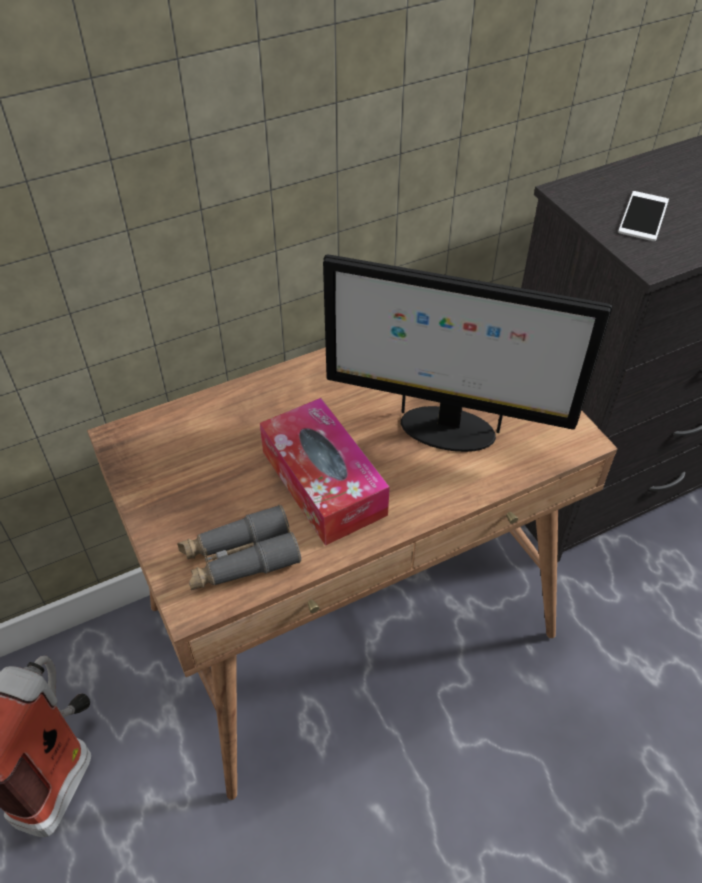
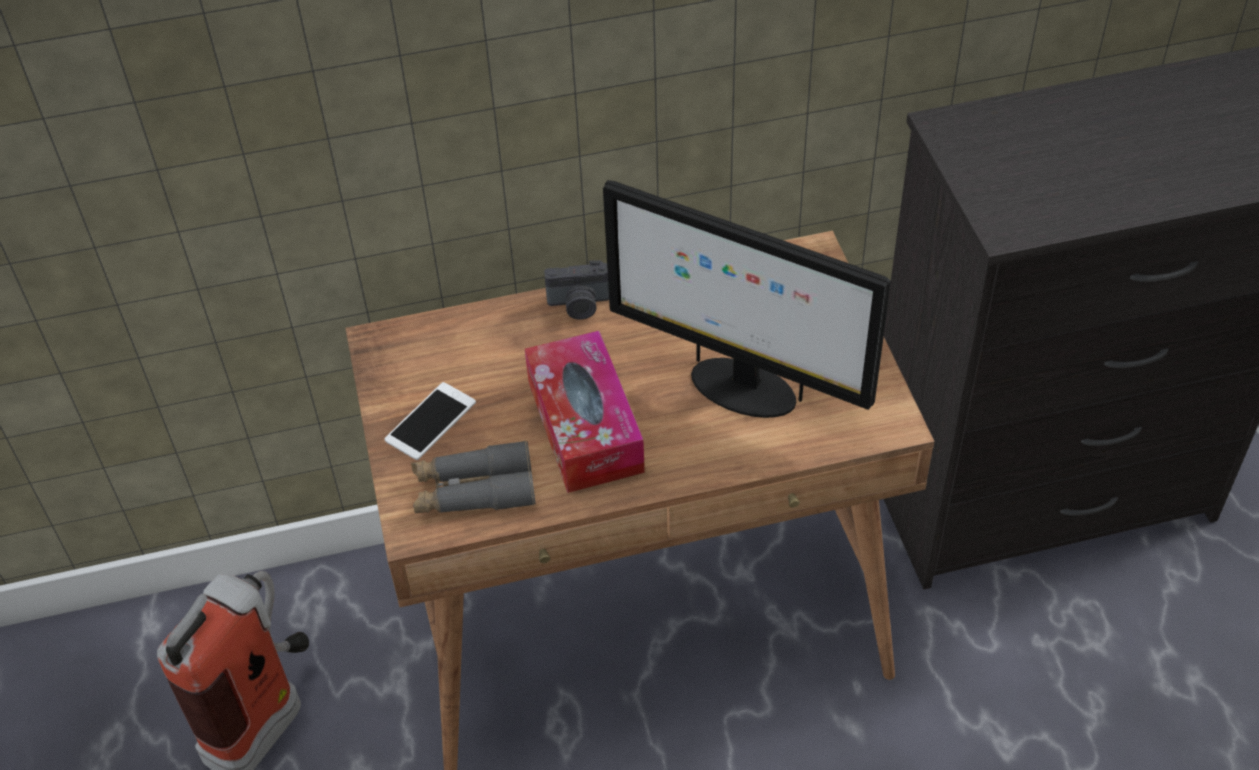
camera: 15 degrees right, 0 degrees up
phone [618,191,669,241] -> phone moved to [384,382,476,460]
none -> camera [544,260,609,320]

